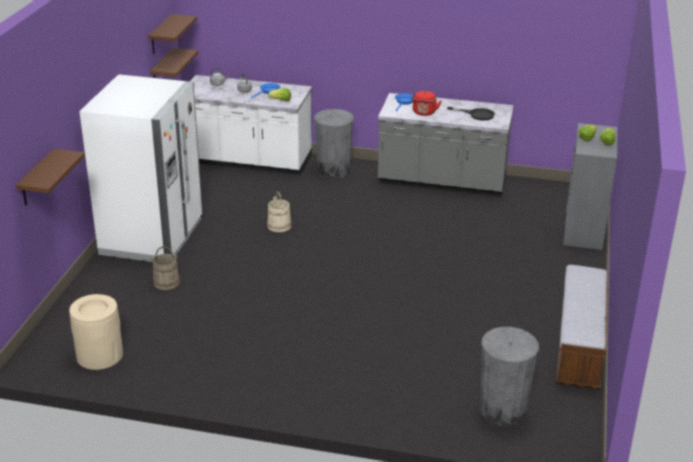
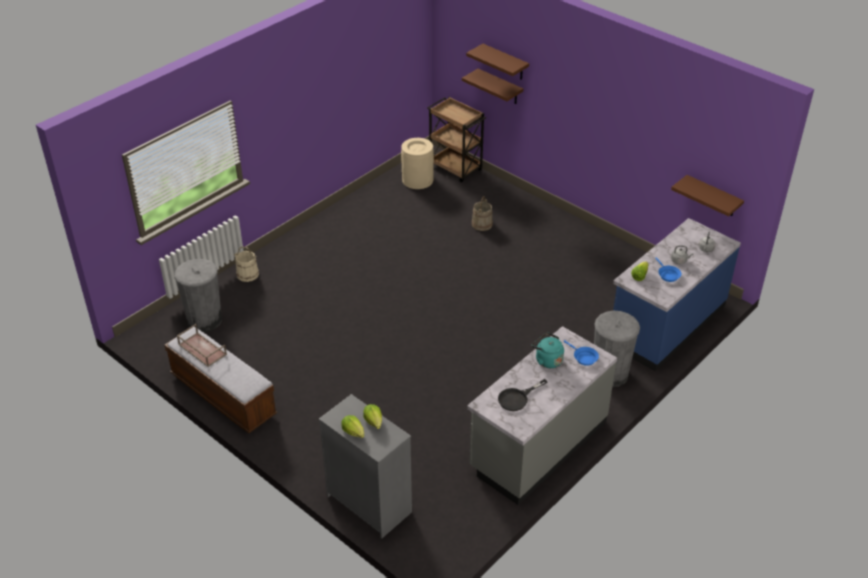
camera: 120 degrees right, 10 degrees up
white fridge [79,74,203,262] -> none
brown shelf [148,14,197,54] -> brown shelf moved to [466,44,529,80]
white counter [190,75,312,175] -> blue counter [613,218,741,371]
beige bucket [267,191,291,232] -> beige bucket moved to [234,246,259,282]
red kettle [412,91,442,116] -> turquoise kettle [532,333,564,368]
none -> brown tray [177,324,227,367]
none -> brown cart [427,97,486,183]

